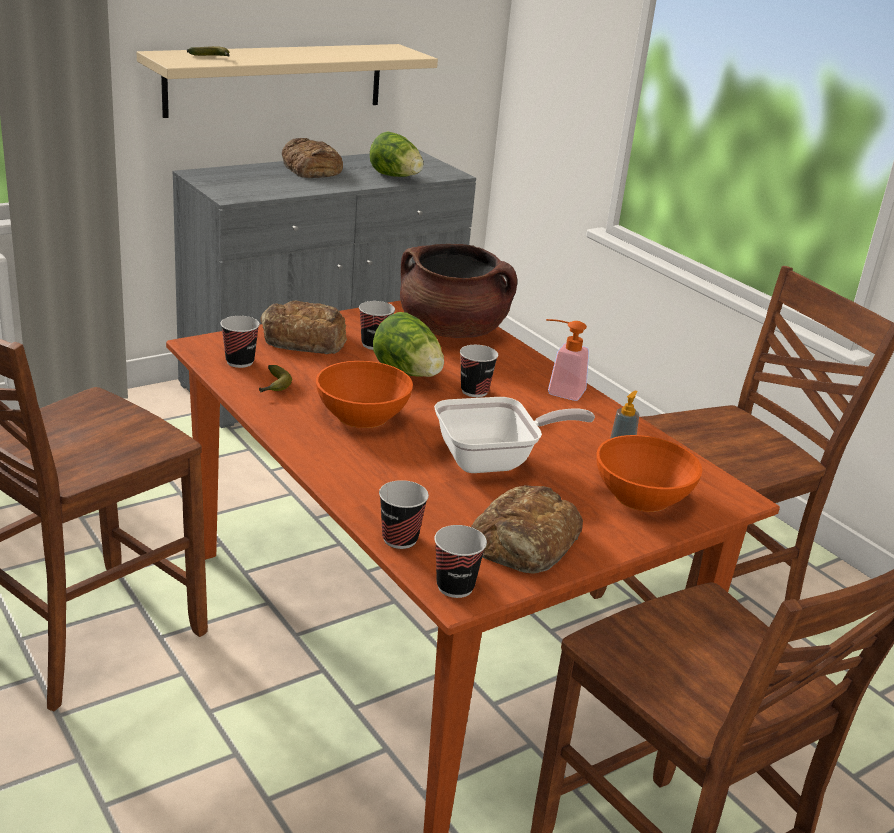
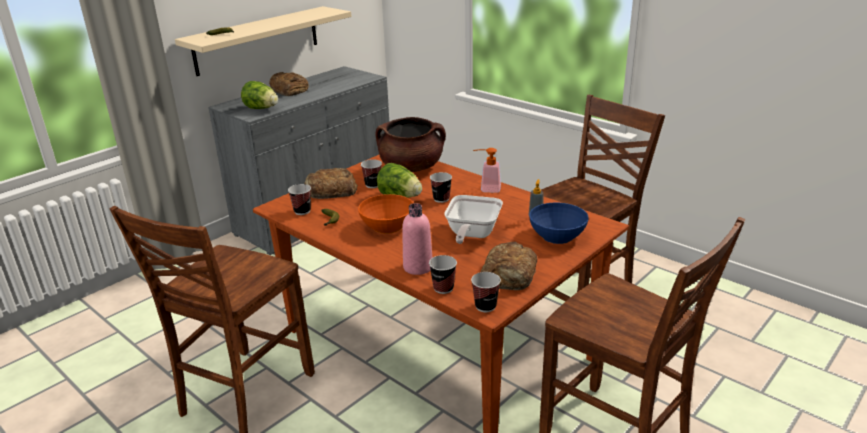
camera: 10 degrees left, 0 degrees up
lettuce [370,131,423,177] -> lettuce moved to [241,81,278,109]
frying pan [434,397,595,473] -> frying pan turned 135 degrees clockwise [444,195,503,244]
orange bowl [597,435,702,512] -> blue bowl [529,203,589,244]
none -> pink bottle [402,203,432,275]

